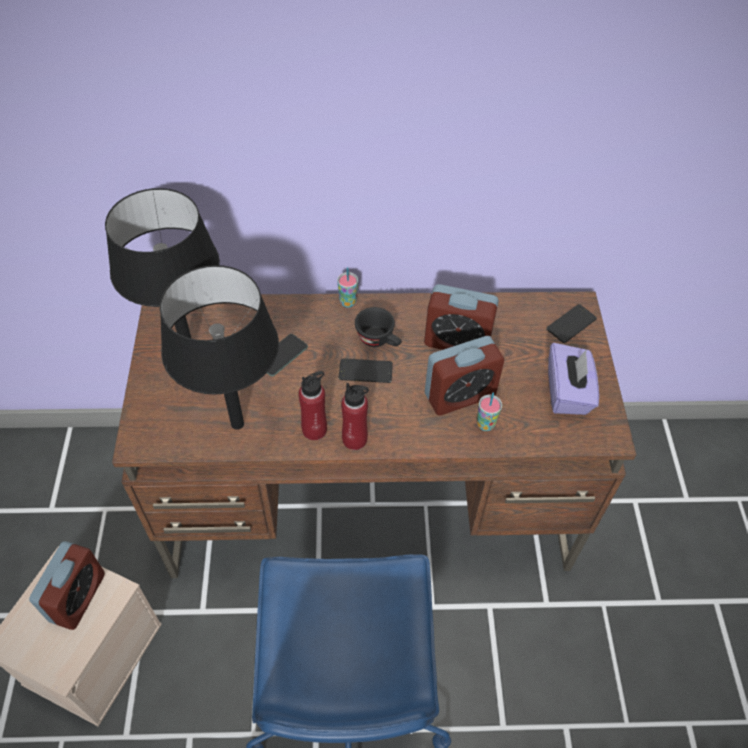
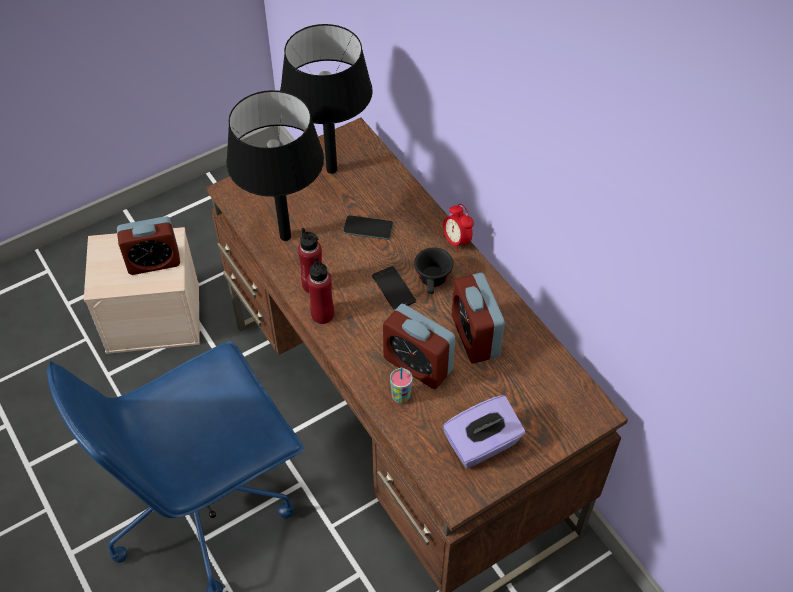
camera: 60 degrees right, 0 degrees up
cup [337,267,358,307] -> alarm clock [443,204,474,252]
phone [546,304,597,343] -> none

